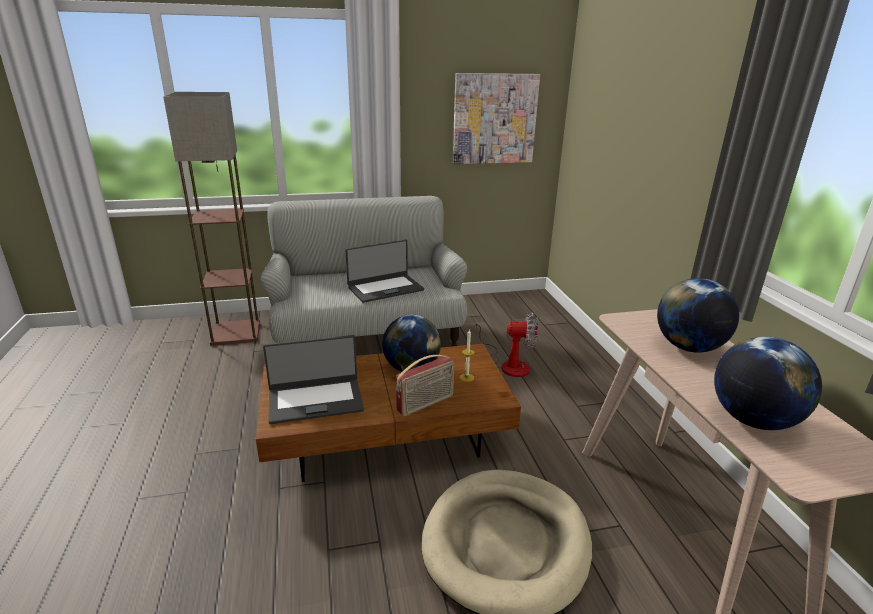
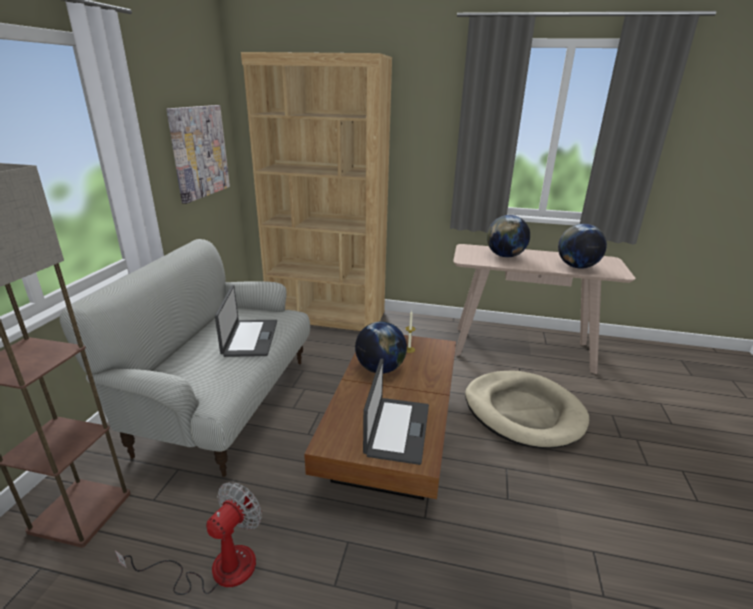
camera: 65 degrees left, 0 degrees up
radio [396,355,454,416] -> none
fan [475,312,539,377] -> fan moved to [115,482,262,595]
none -> brown bookcase [241,52,392,331]

